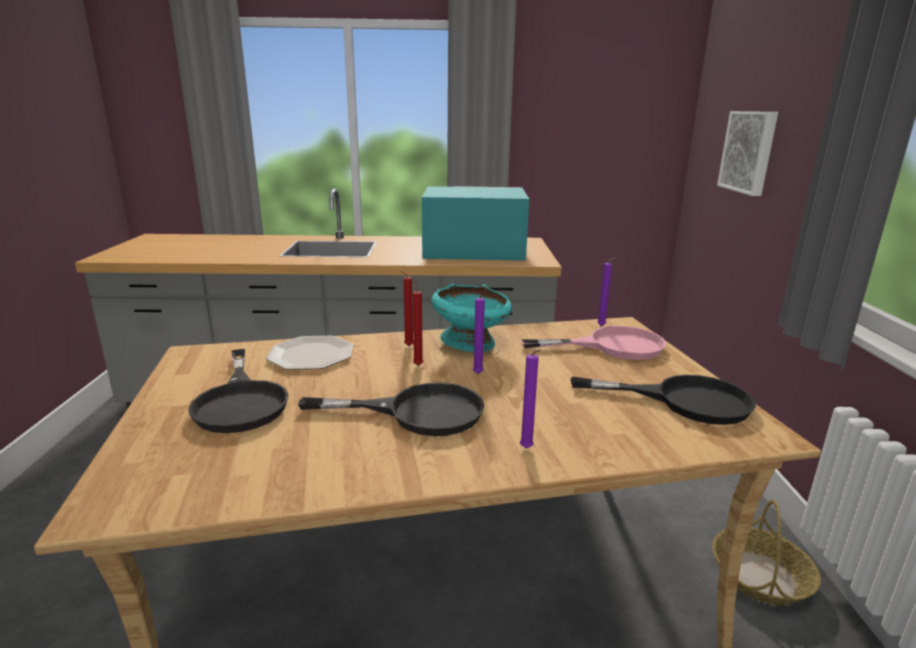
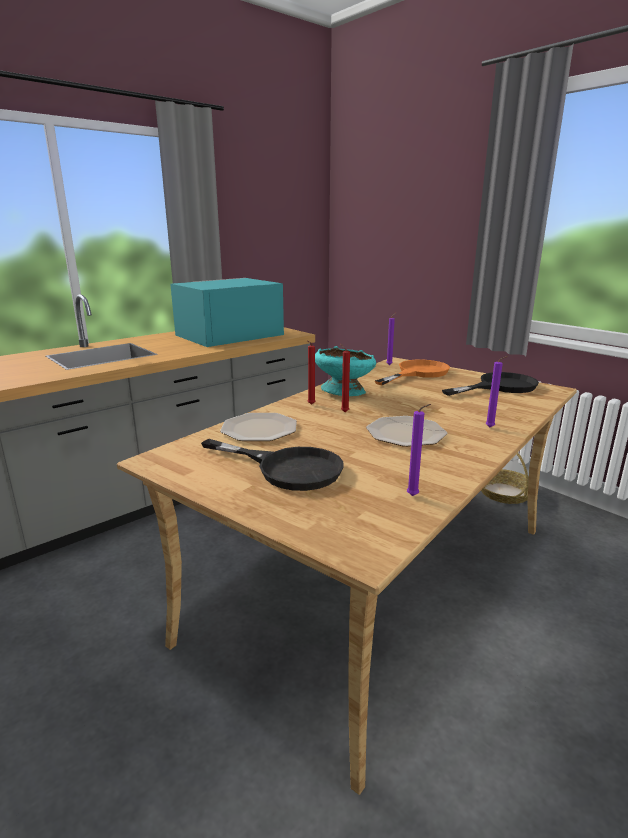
camera: 40 degrees left, 0 degrees up
black frying pan [298,382,485,436] -> plate [366,416,447,447]
purple candle [473,293,485,374] -> purple candle moved to [407,404,431,496]
pink frying pan [521,326,666,360] -> orange frying pan [375,360,450,385]
picture [717,111,778,196] -> none

